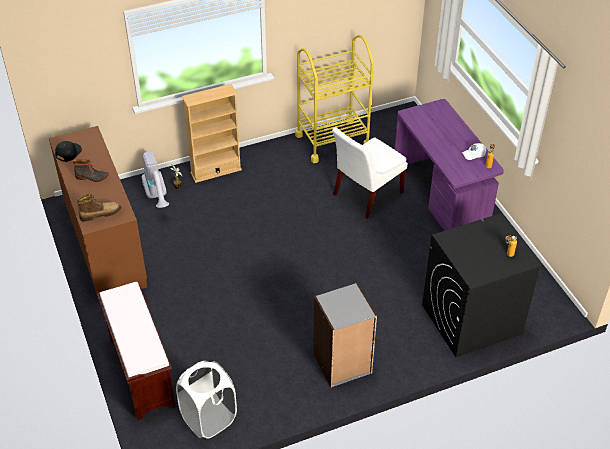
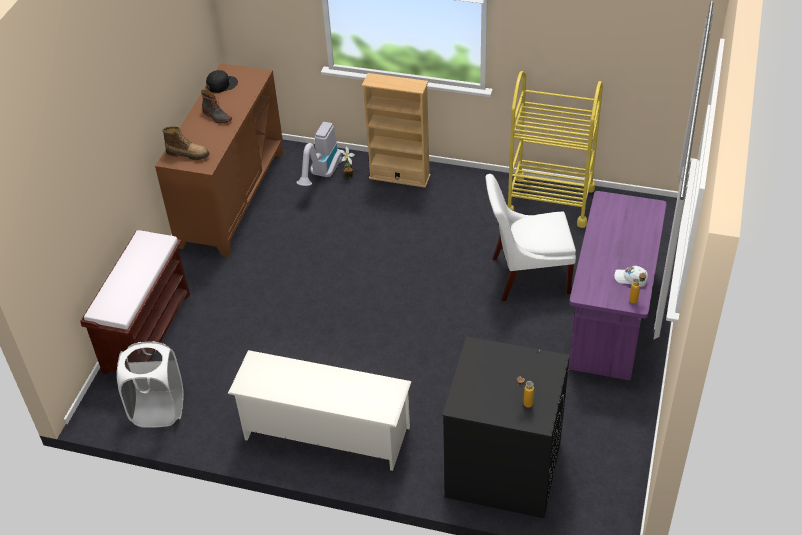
camera: 40 degrees right, 0 degrees up
grey bookcase [314,283,377,388] -> white shoe rack [228,350,412,471]

